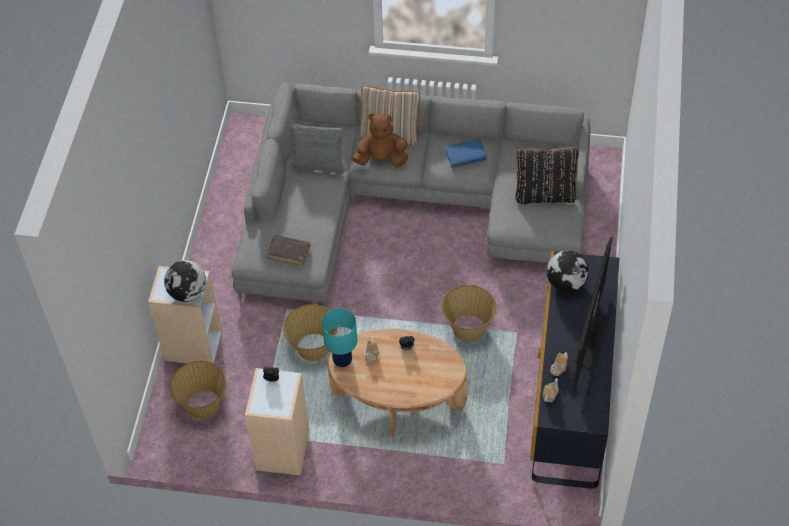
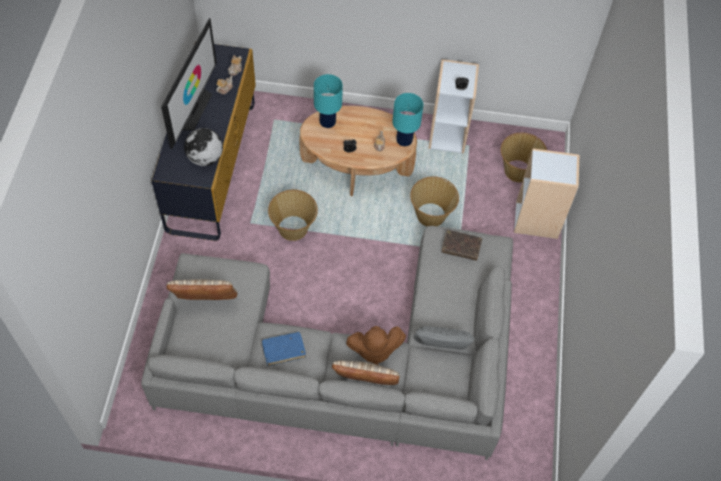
camera: 175 degrees right, 5 degrees up
globe [164,260,206,302] -> none
black pillow [515,147,579,204] -> beige pillow [166,279,238,300]
none -> turquoise table lamp [314,74,343,128]

